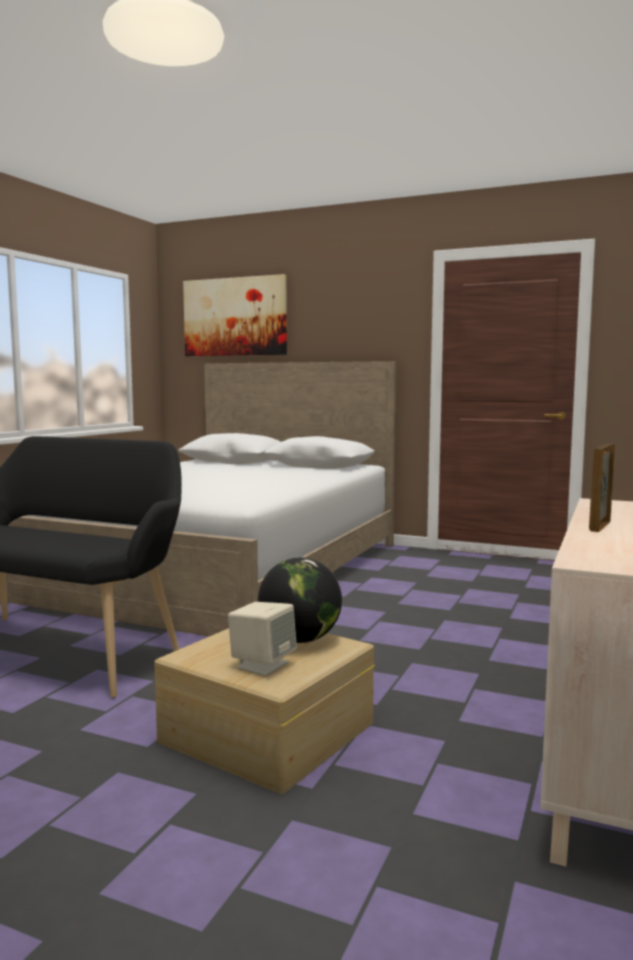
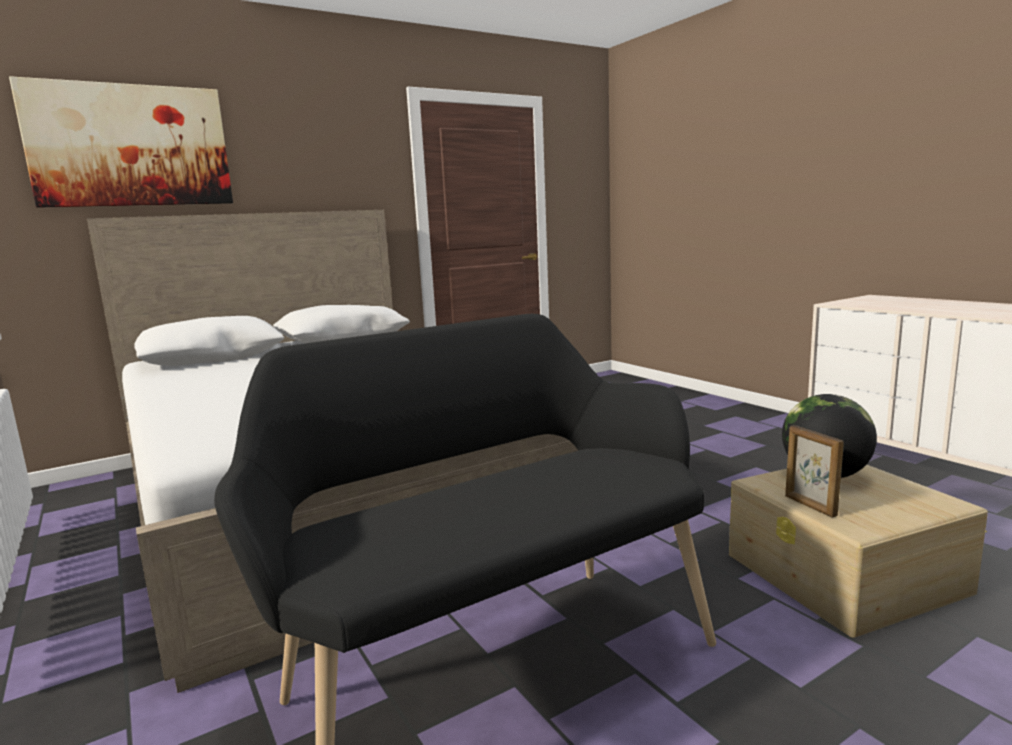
camera: 55 degrees left, 5 degrees up
beige speaker [228,602,297,676] -> none
picture frame [589,443,615,532] -> picture frame moved to [785,425,844,518]

